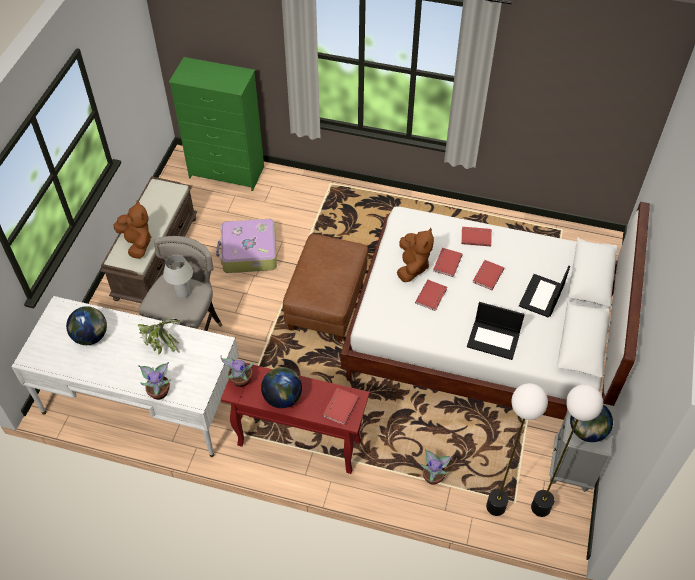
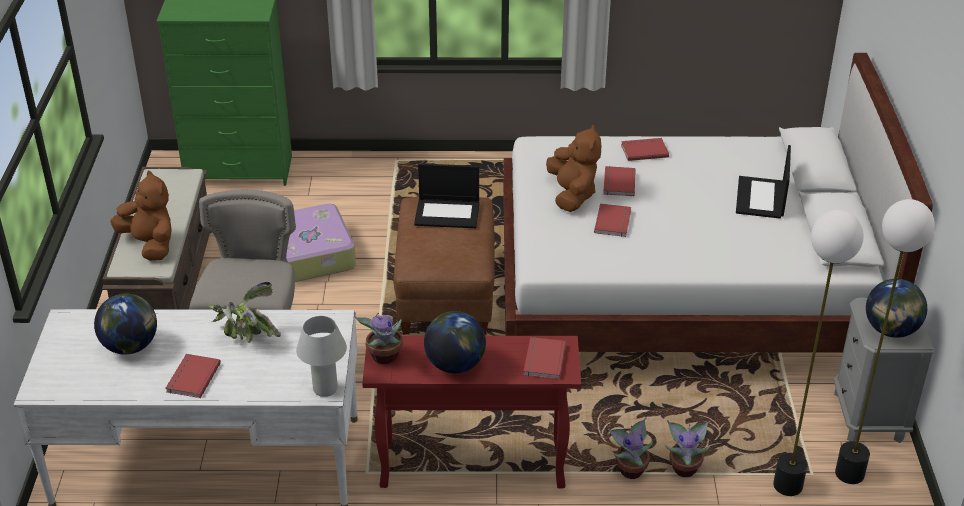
camera: 15 degrees left, 15 degrees down
potted plant [138,362,171,400] -> potted plant moved to [608,417,653,479]
white table lamp [163,255,193,298] -> white table lamp moved to [296,316,347,397]
laptop [467,302,525,360] -> laptop moved to [414,163,480,228]
red book [472,260,504,290] -> red book moved to [165,354,221,398]

